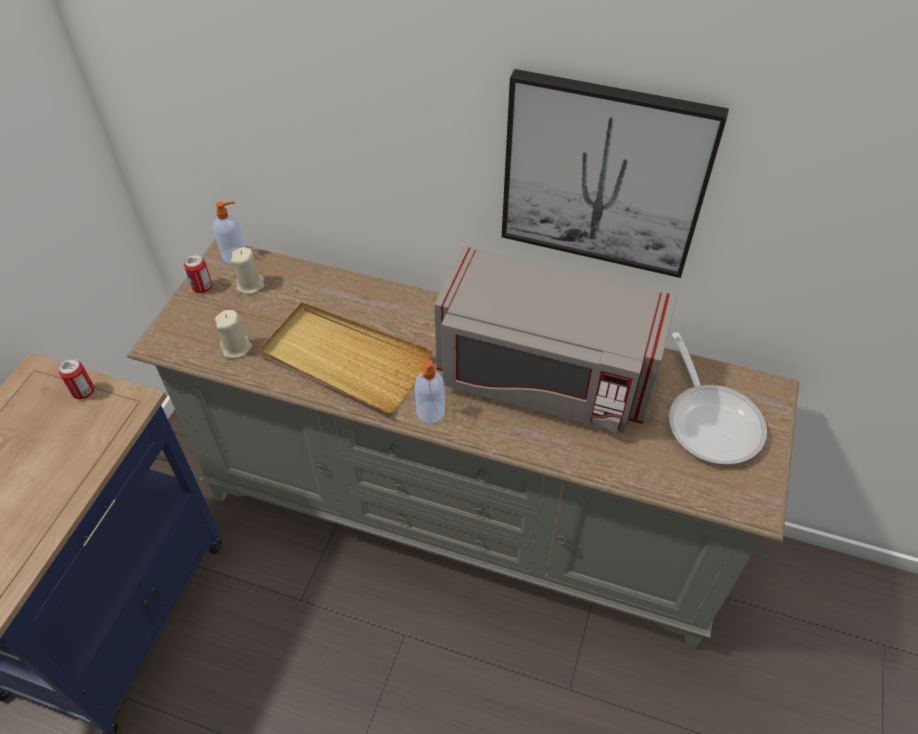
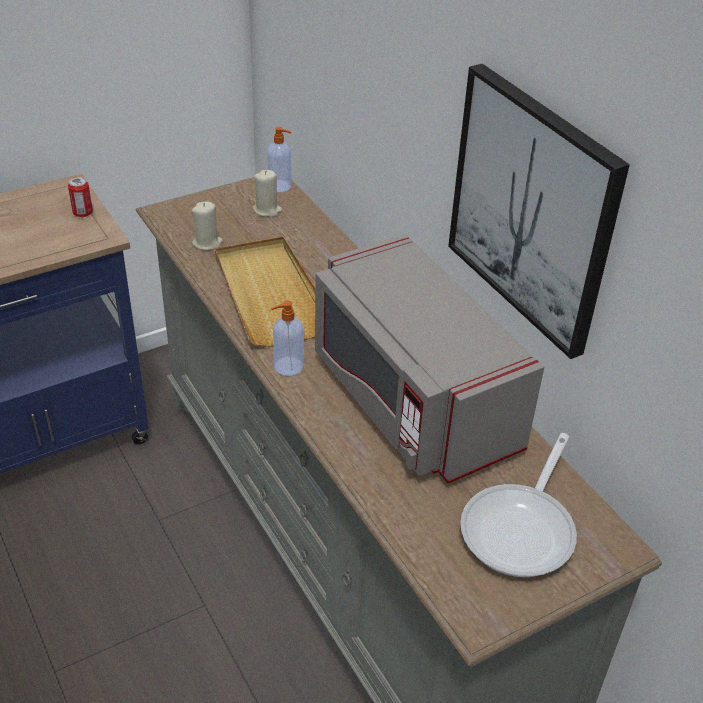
camera: 40 degrees right, 10 degrees down
can [184,254,212,293] -> none

